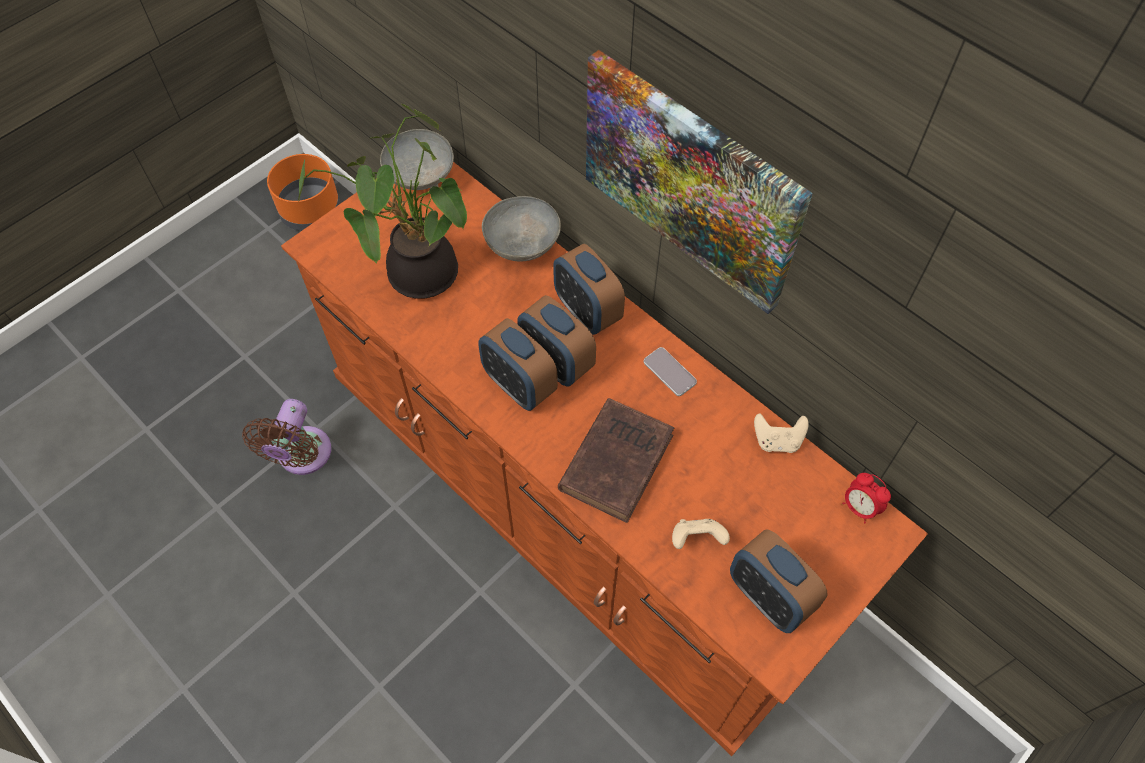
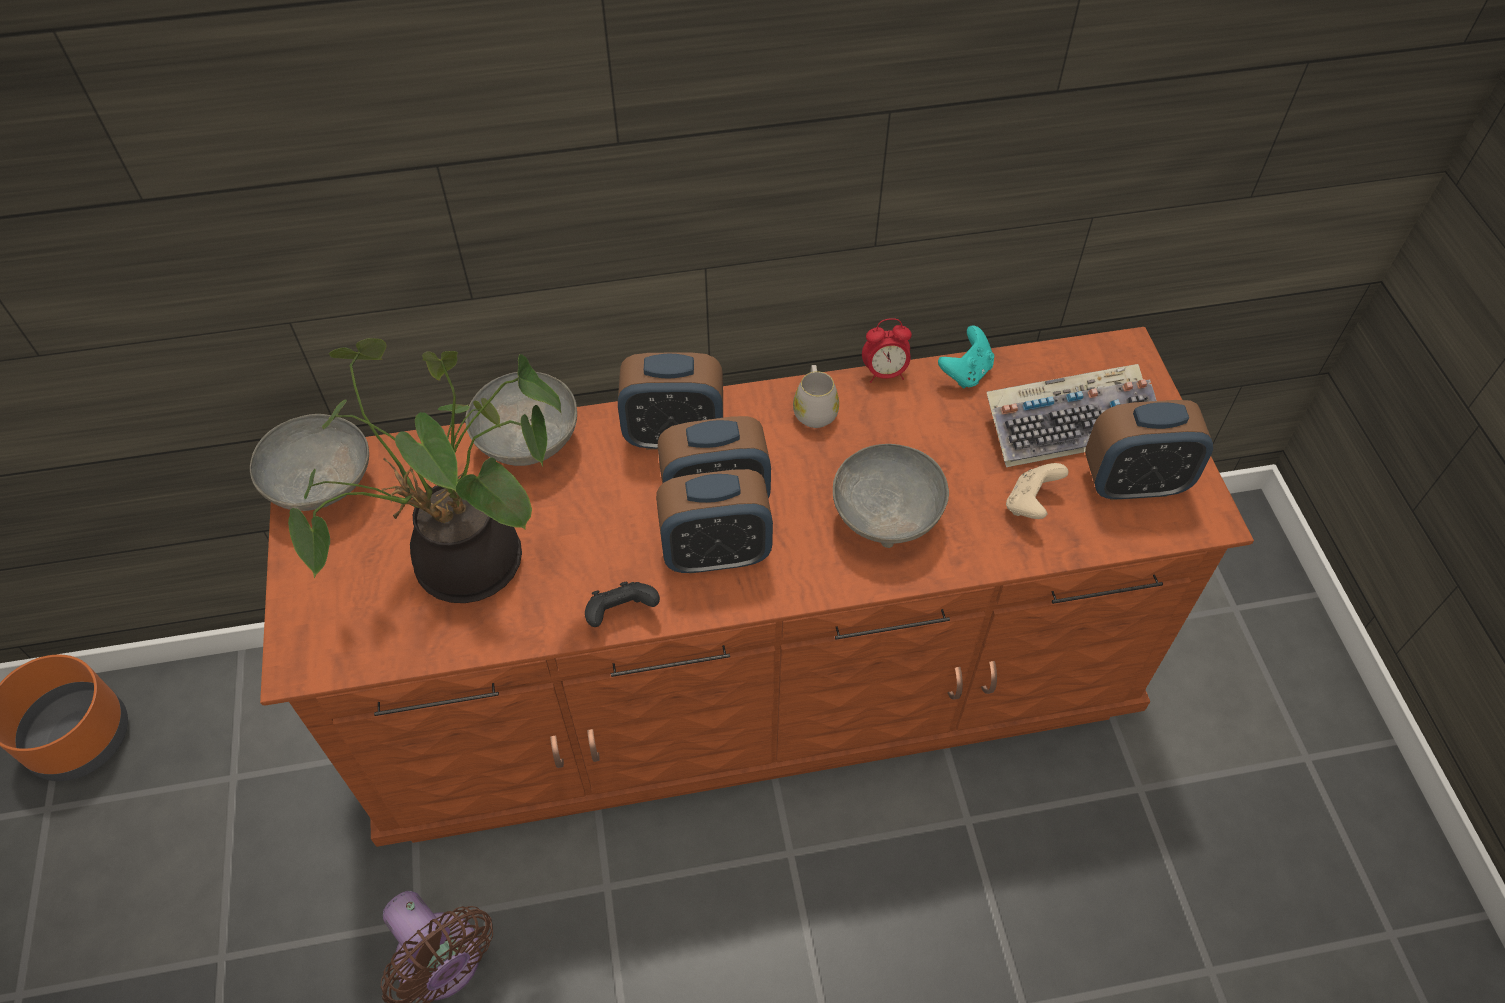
camera: 55 degrees left, 5 degrees down
brown book [558,398,674,523] -> grey bowl [833,444,949,548]
picture [586,50,813,314] -> none
phone [644,347,697,396] -> white mug [793,365,839,428]
beige game controller [754,413,809,453] -> turquoise game controller [938,326,994,388]
alarm clock [842,473,891,523] -> alarm clock moved to [862,318,912,383]
none -> black game controller [585,581,660,627]
none -> keyboard [987,364,1157,467]

